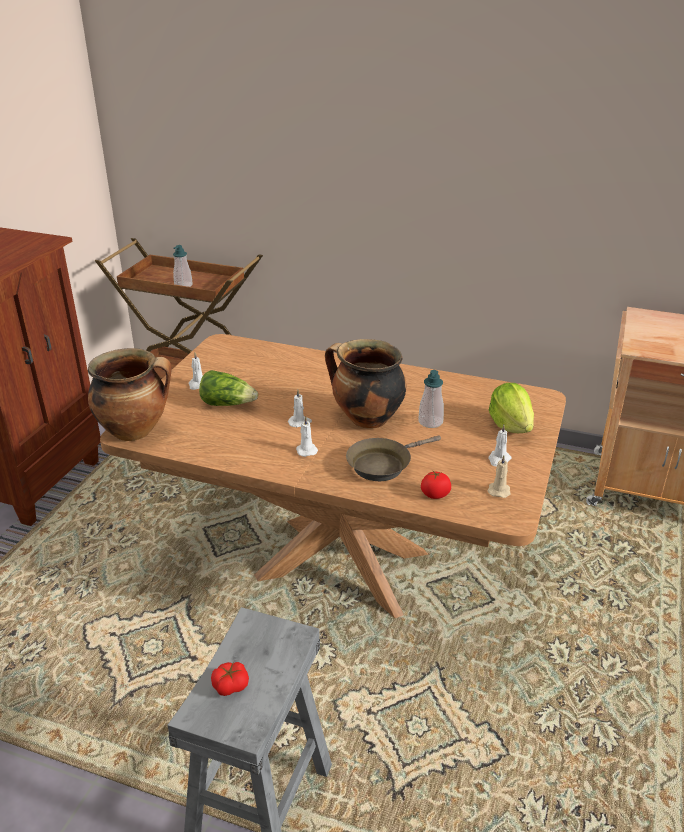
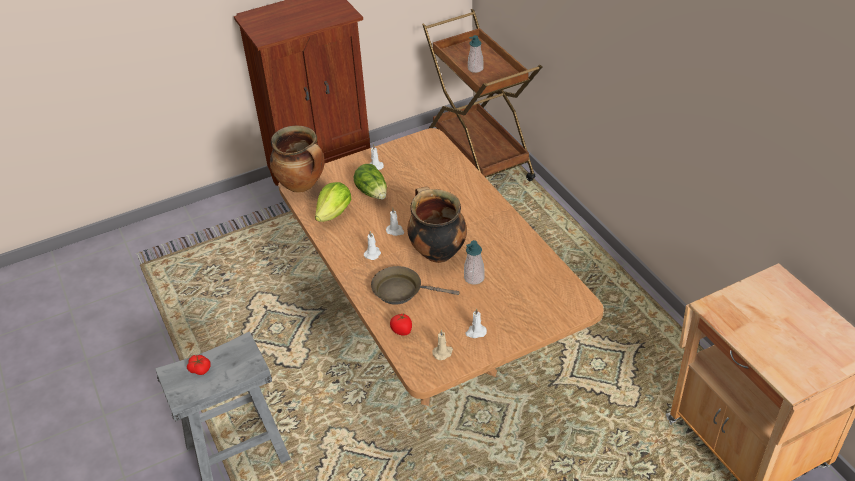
camera: 45 degrees right, 10 degrees up
lettuce [489,383,534,433] -> lettuce moved to [315,182,351,222]

